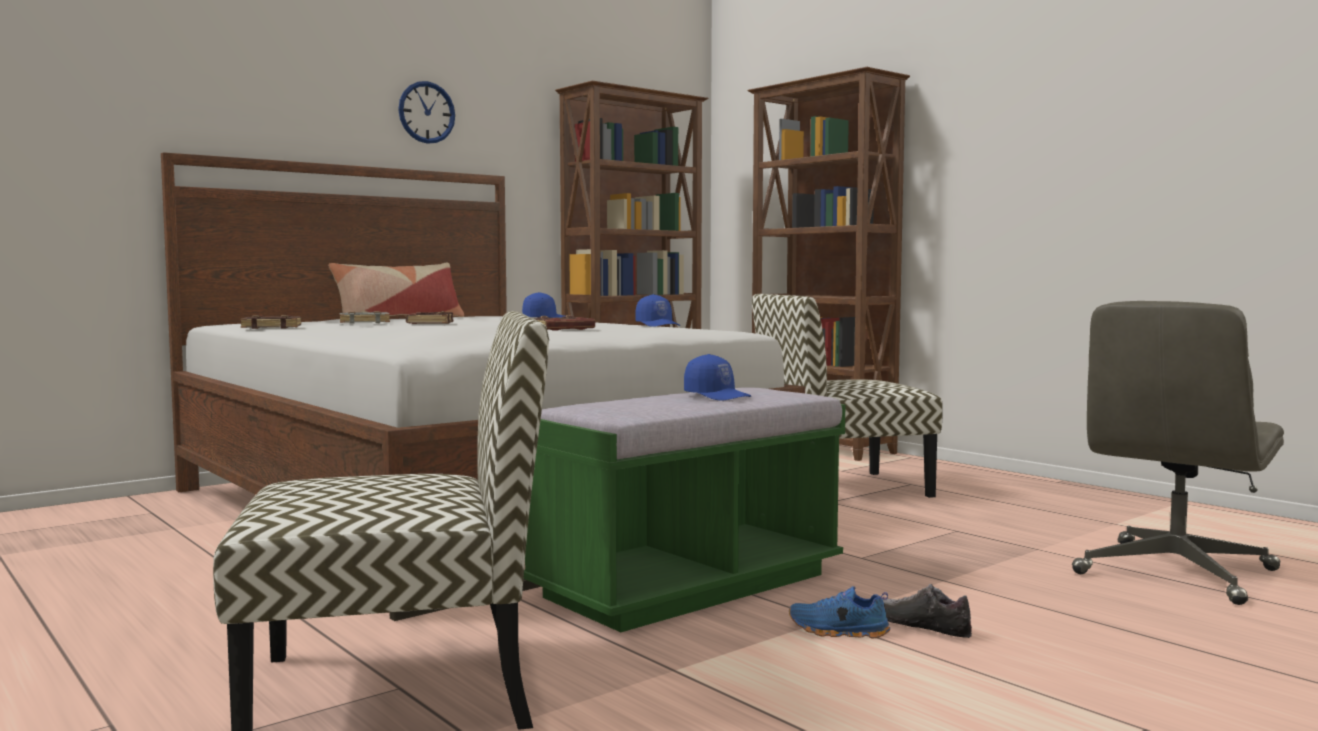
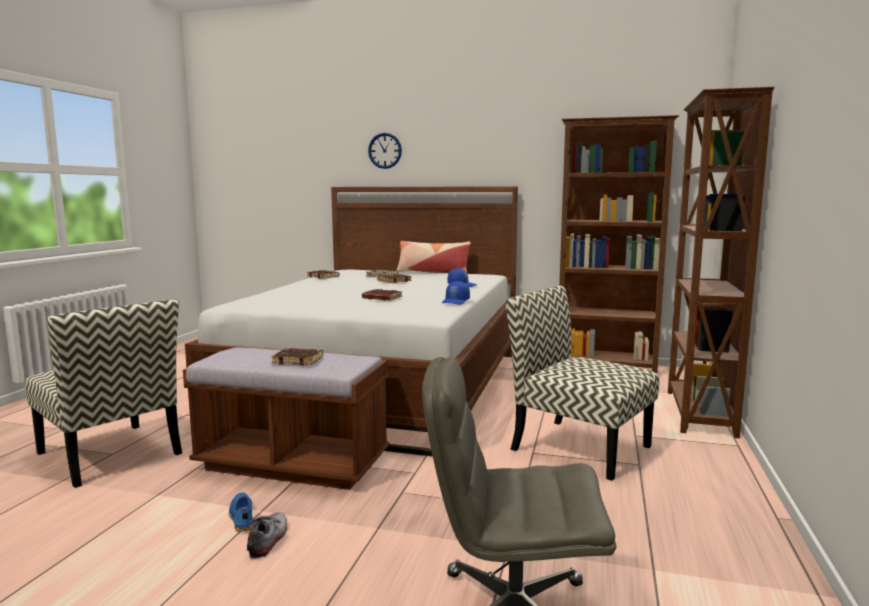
camera: 55 degrees right, 5 degrees up
wall clock [398,81,455,144] -> wall clock moved to [368,133,402,169]
green bench [523,387,845,632] -> brown bench [183,347,389,490]
blue cap [684,354,751,401] -> brown book [272,348,323,366]

